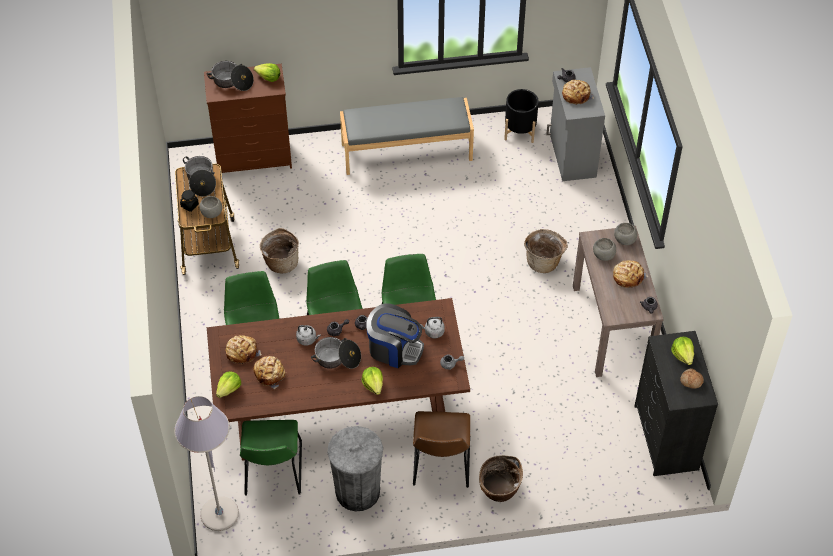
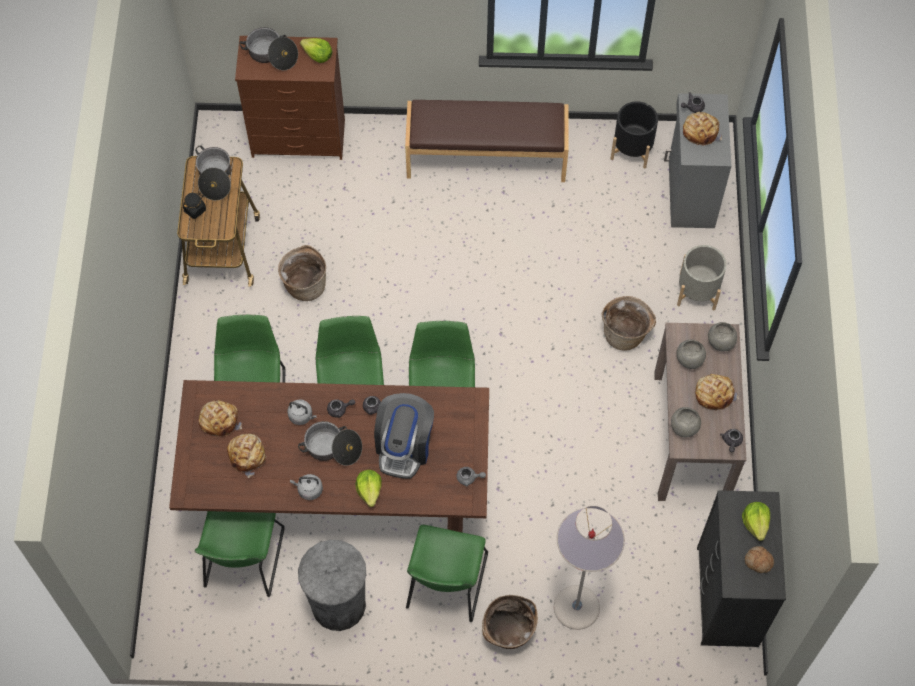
camera: 10 degrees right, 10 degrees up
grey floor lamp [174,396,239,531] -> grey floor lamp moved to [554,506,625,630]
grey bowl [199,196,222,218] -> grey bowl moved to [671,407,701,438]
lettuce [216,371,241,398] -> none
grey bench [340,97,474,175] -> brown bench [405,100,569,182]
coffee machine [366,303,424,368] -> coffee machine turned 75 degrees clockwise [374,393,434,479]
brown chair [413,411,470,488] -> green chair [406,525,488,622]
grey kettle [420,317,445,338] -> grey kettle moved to [290,474,323,500]
none -> grey planter [677,245,727,311]

